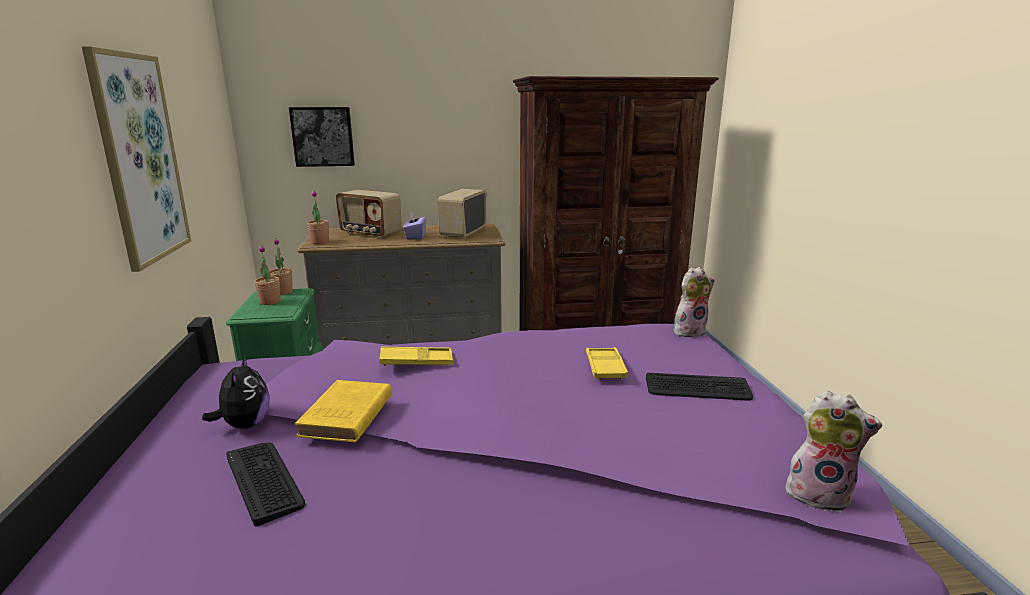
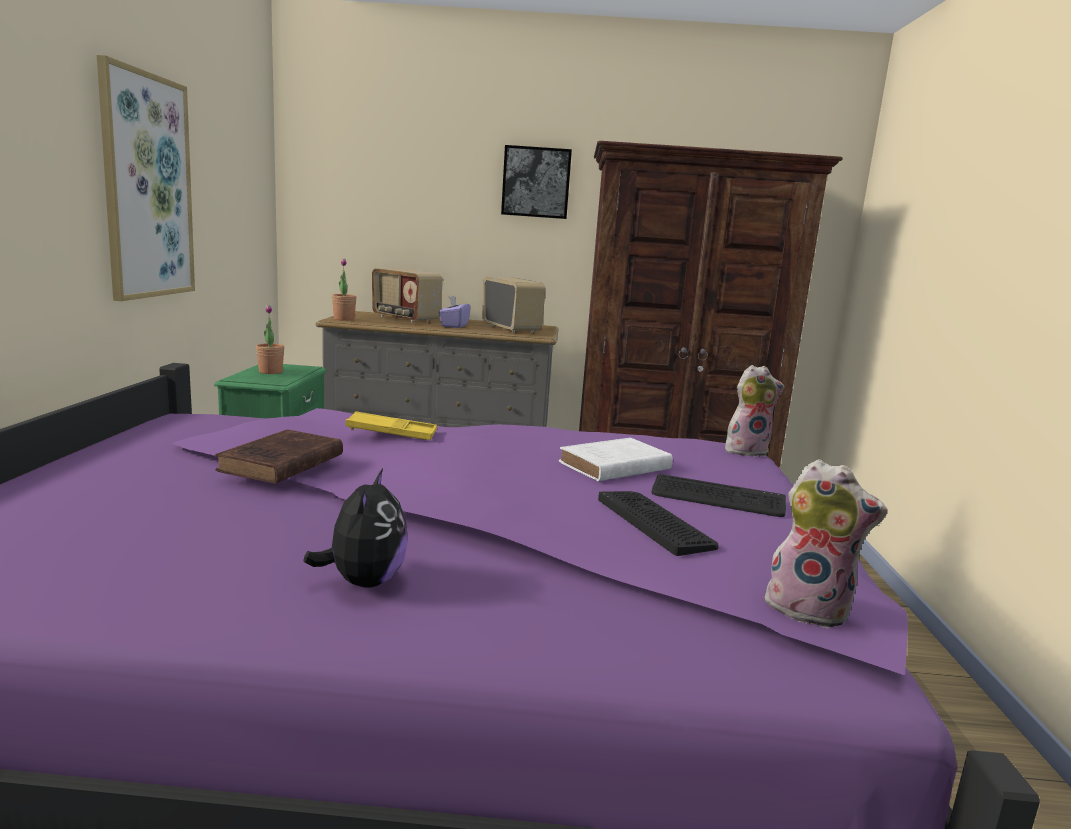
camera: 10 degrees right, 5 degrees down
plush toy [202,356,269,429] -> plush toy moved to [303,468,408,588]
keyboard [226,443,305,527] -> keyboard moved to [598,491,719,556]
potted plant [269,238,293,295] -> none
picture [289,107,355,167] -> picture moved to [501,145,572,219]
yellow book [295,380,392,442] -> brown book [215,429,343,484]
radio [438,189,487,239] -> radio turned 120 degrees clockwise [482,277,545,333]
yellow tray [586,347,628,380] -> white book [559,438,673,481]

